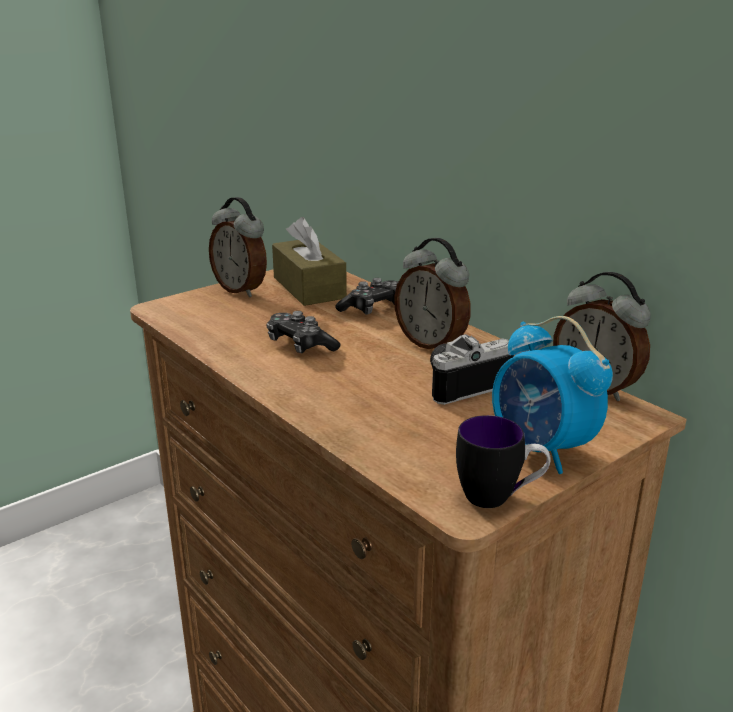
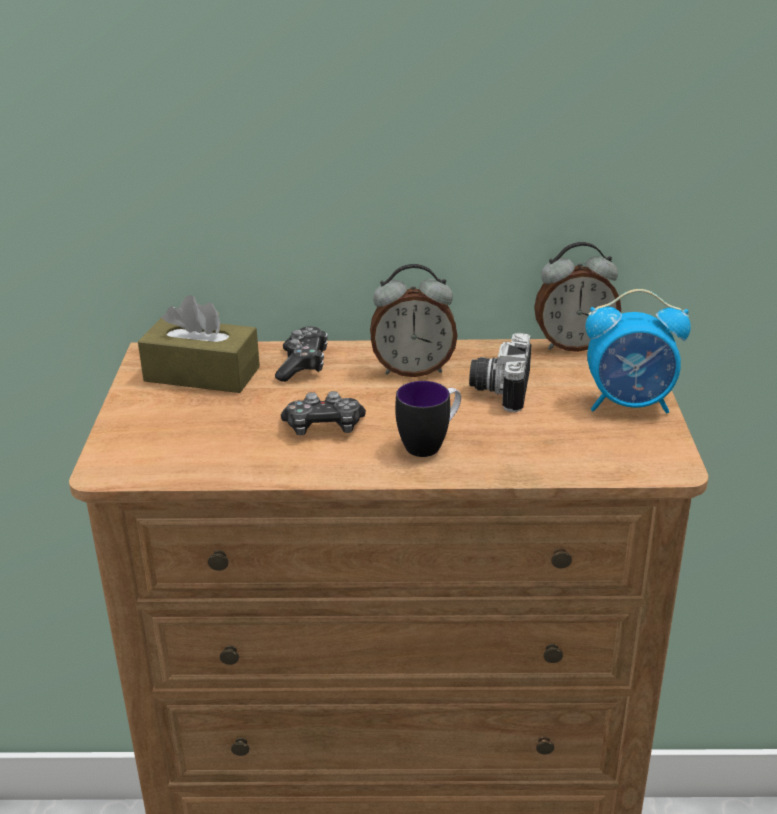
camera: 50 degrees left, 5 degrees up
alarm clock [209,197,267,297] -> none
mug [456,415,551,508] -> mug moved to [395,381,461,457]

